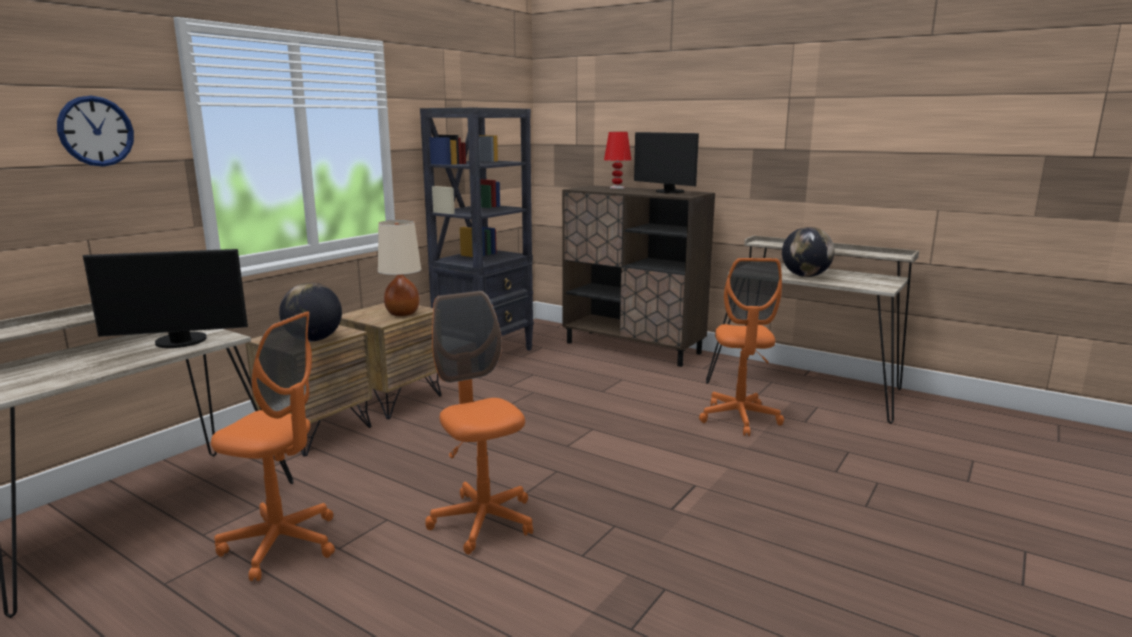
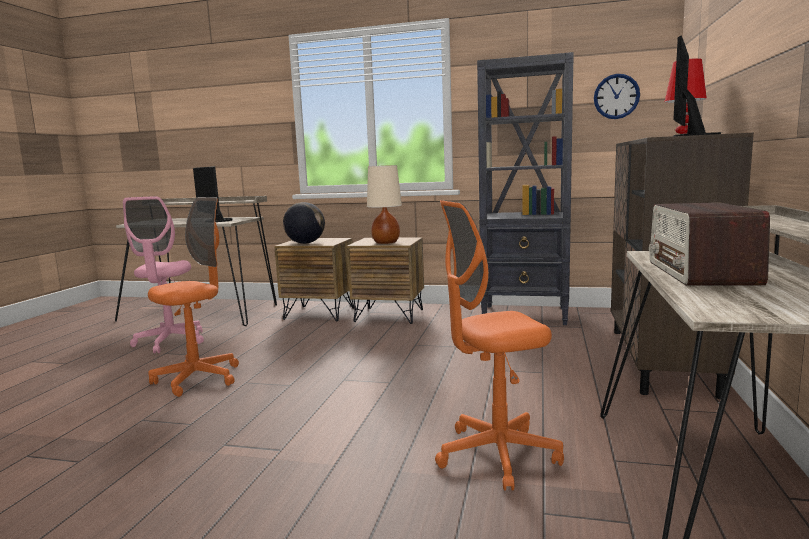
camera: 70 degrees right, 5 degrees down
wall clock [57,96,134,167] -> wall clock moved to [594,74,640,119]
orange office chair [211,311,335,581] -> pink office chair [123,196,204,354]
globe [782,227,835,277] -> radio [649,202,770,286]

